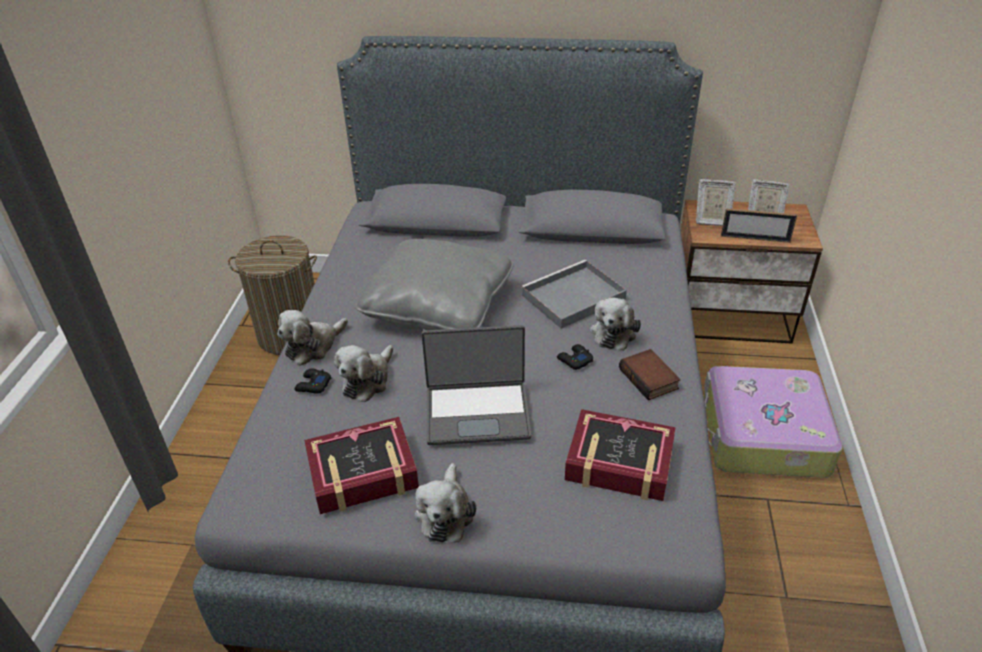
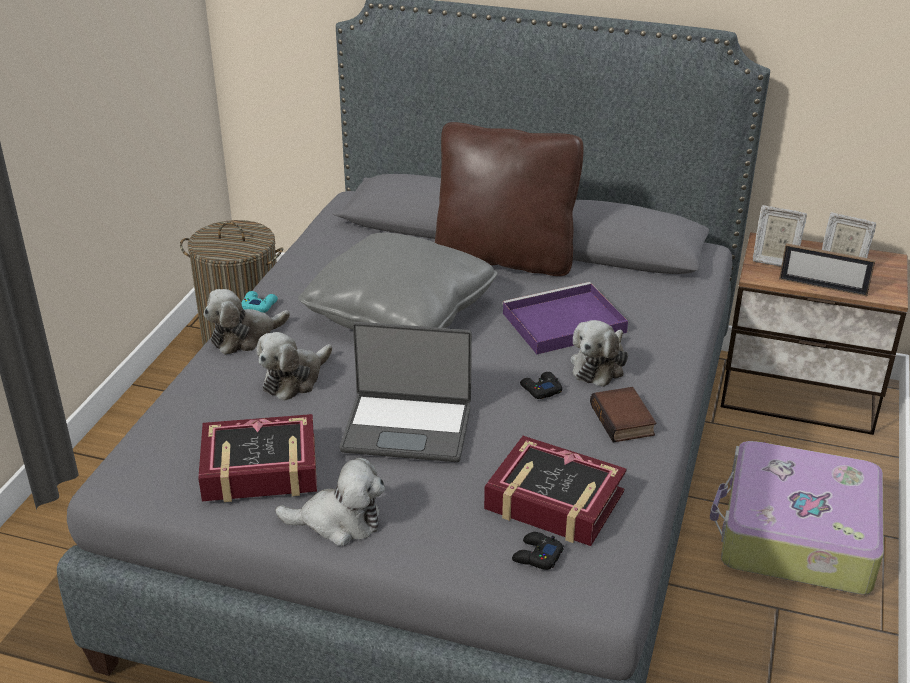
camera: 10 degrees right, 5 degrees down
black game controller [295,369,331,394] -> black game controller moved to [512,532,564,570]
plush toy [415,463,476,543] -> plush toy turned 105 degrees counterclockwise [275,458,385,546]
grey tray [521,260,627,329] -> purple tray [502,282,628,354]
none -> turquoise game controller [241,291,278,313]
none -> brown pillow [435,122,584,276]

